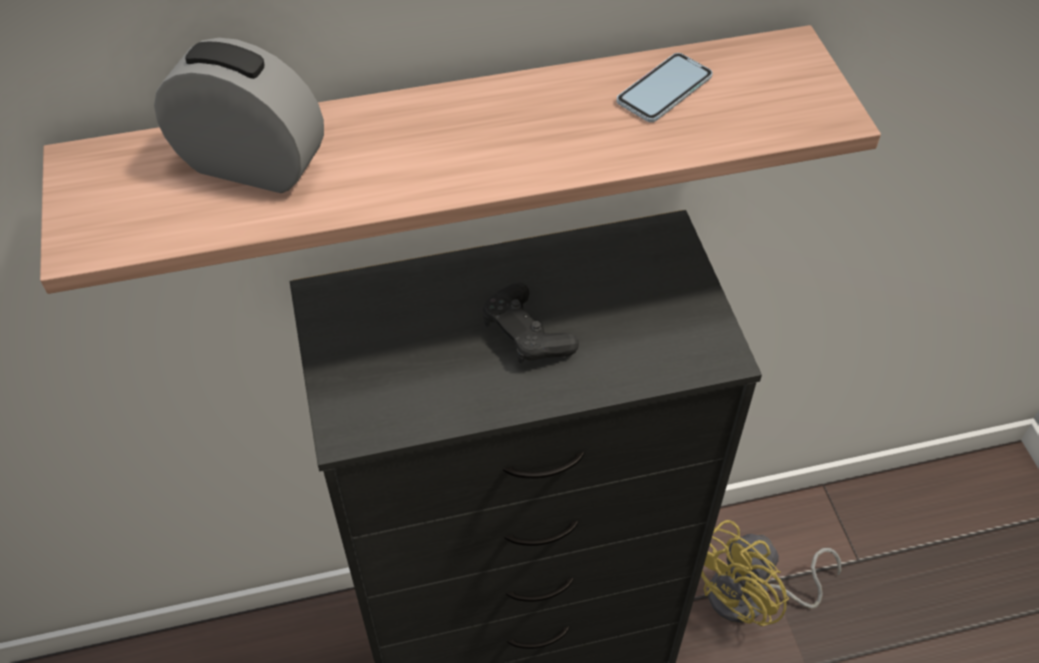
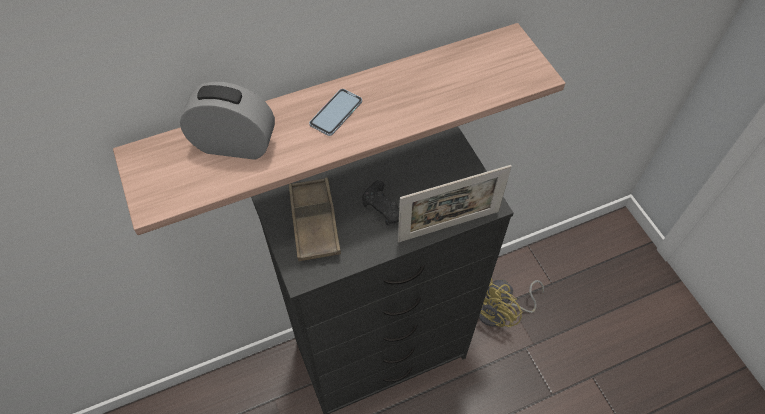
camera: 10 degrees left, 5 degrees up
phone [616,53,713,122] -> phone moved to [309,89,362,136]
none -> brown tray [289,178,341,261]
none -> picture frame [398,165,512,242]

